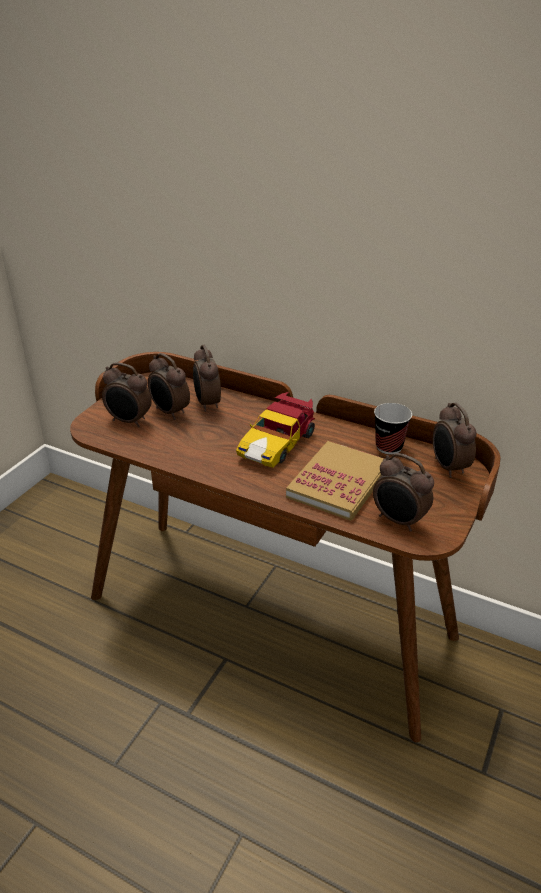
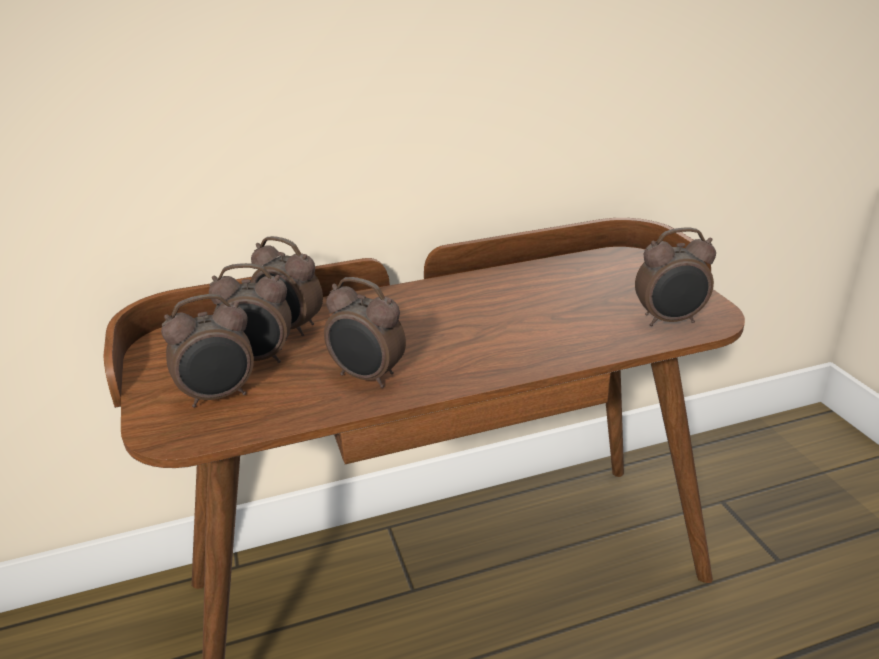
camera: 45 degrees left, 5 degrees down
toy car [236,392,315,468] -> none
book [286,441,384,521] -> none
cup [374,403,412,455] -> none
alarm clock [433,402,476,478] -> alarm clock moved to [324,277,406,388]

